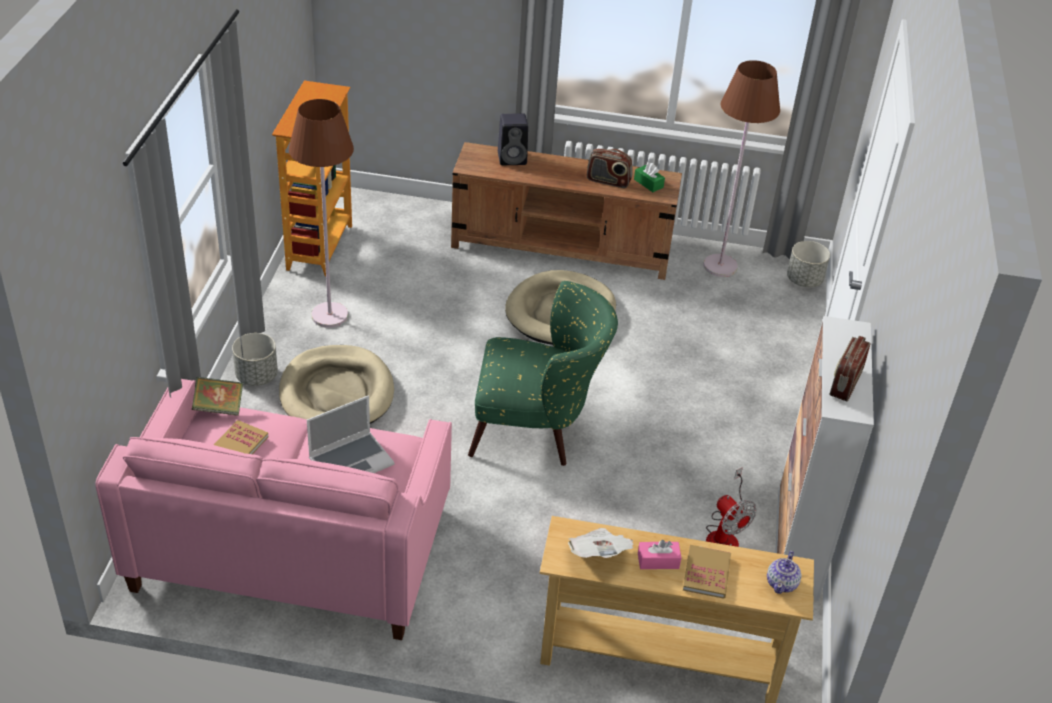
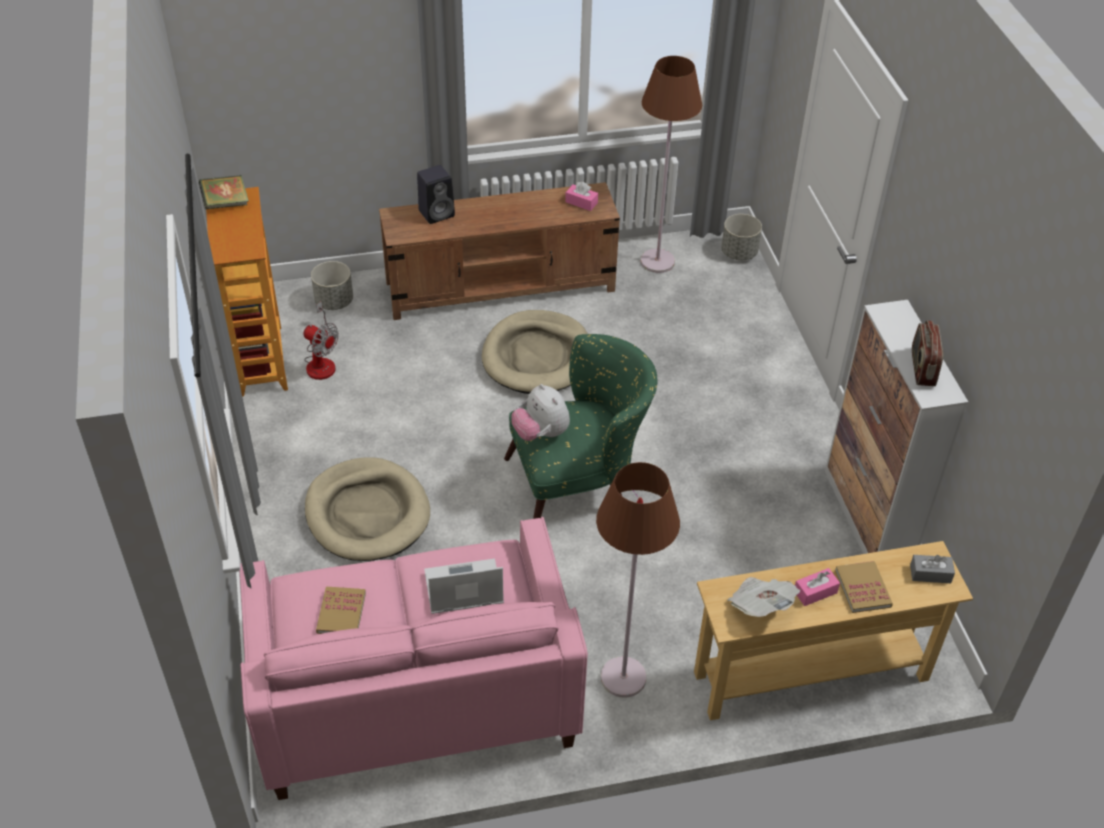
camera: 20 degrees left, 5 degrees up
book [192,377,243,416] -> book moved to [199,175,249,209]
grey planter [232,333,278,386] -> grey planter moved to [311,261,353,310]
brown floor lamp [289,99,354,328] -> brown floor lamp moved to [596,462,680,698]
laptop [307,395,395,473] -> laptop turned 135 degrees counterclockwise [424,558,504,614]
radio [587,149,633,188] -> none
green tissue box [634,162,665,192] -> pink tissue box [565,182,598,211]
fan [706,467,756,547] -> fan moved to [304,302,339,380]
teapot [767,551,802,594] -> grey tissue box [910,555,955,583]
none -> plush toy [511,384,570,441]

